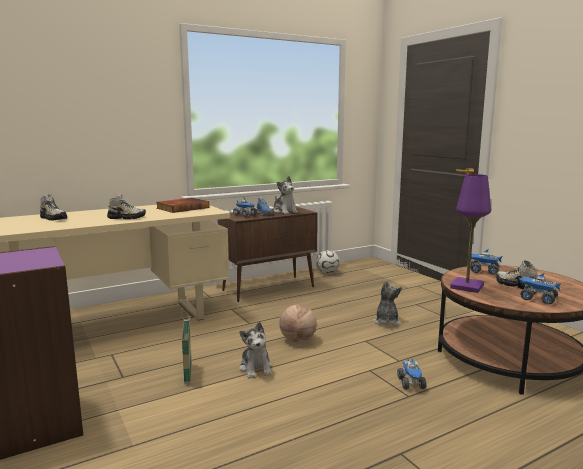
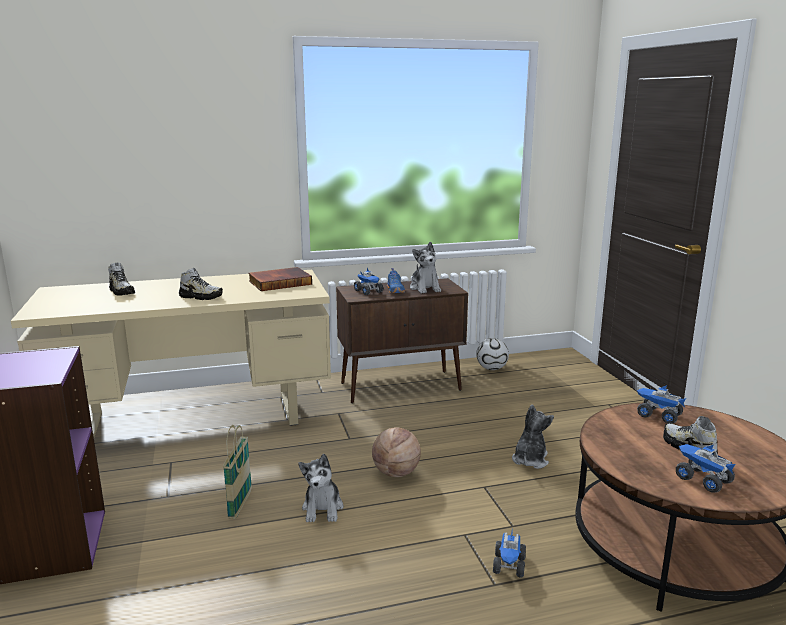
camera: 15 degrees right, 5 degrees up
purple table lamp [450,174,491,293] -> none

